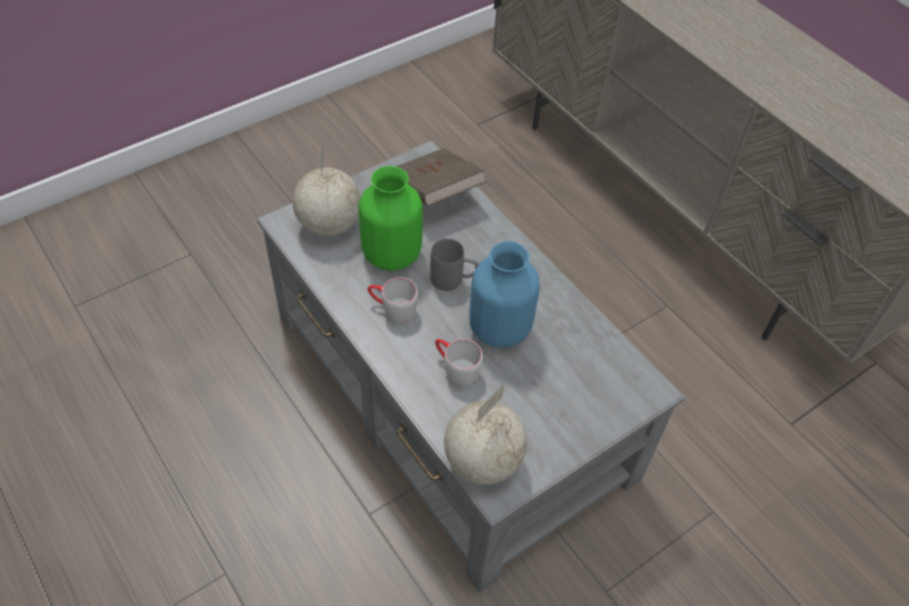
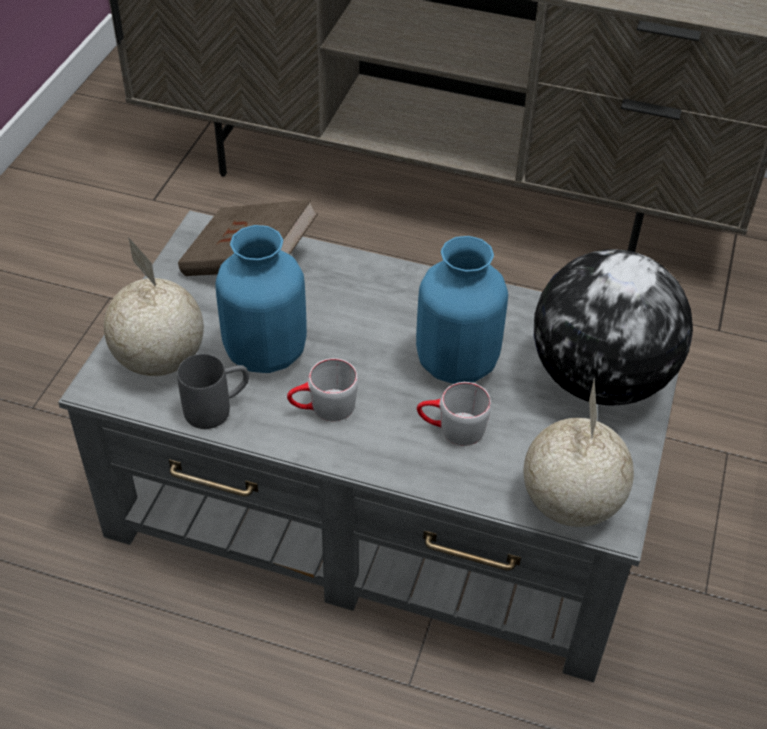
camera: 35 degrees left, 5 degrees down
green vase [358,166,423,271] -> blue vase [215,225,307,373]
grey mug [430,239,479,291] -> grey mug moved to [177,354,249,429]
none -> globe [534,249,693,406]

